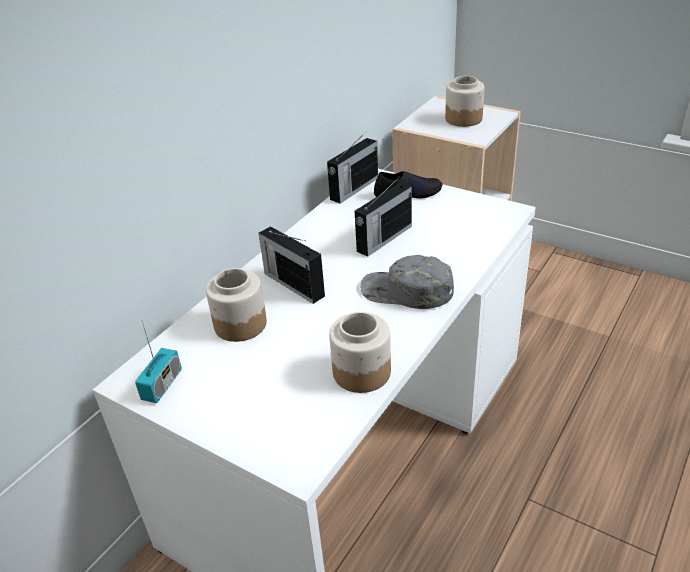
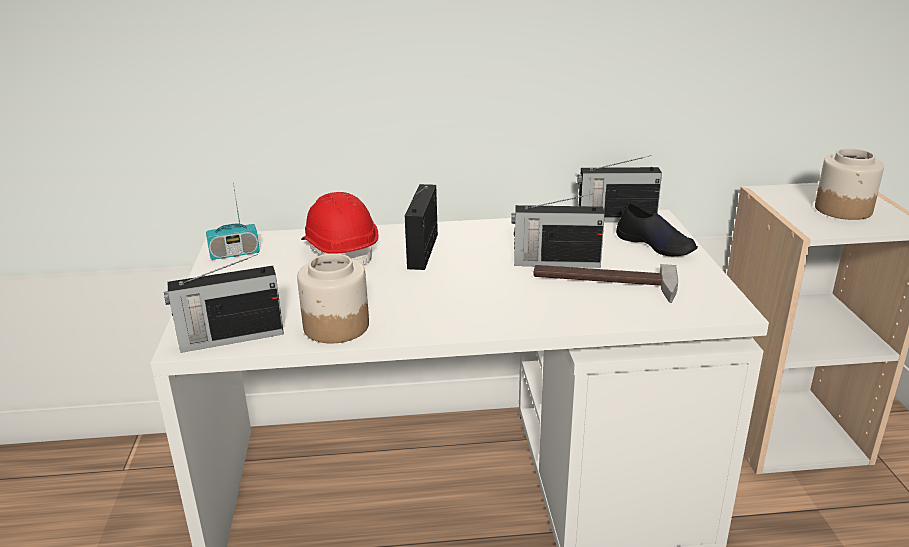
camera: 50 degrees right, 10 degrees down
jar [206,268,267,342] -> red hard hat [301,192,378,268]
grey cap [360,255,454,309] -> none
none -> radio [164,254,284,353]
none -> hammer [534,264,678,303]

